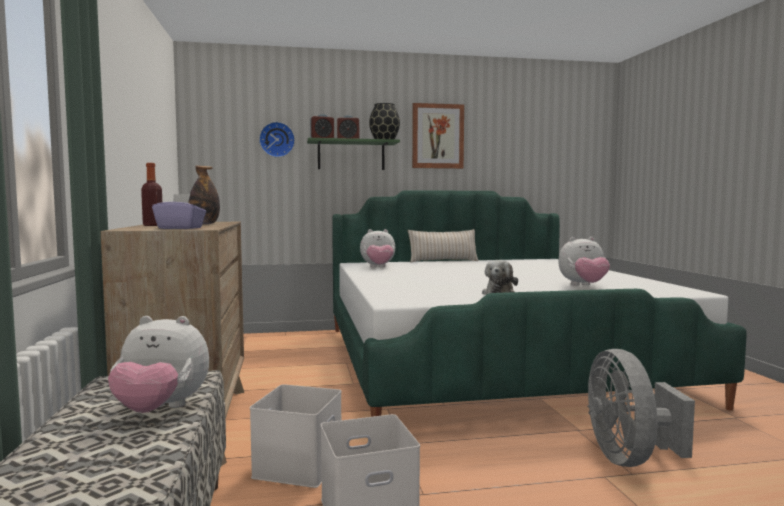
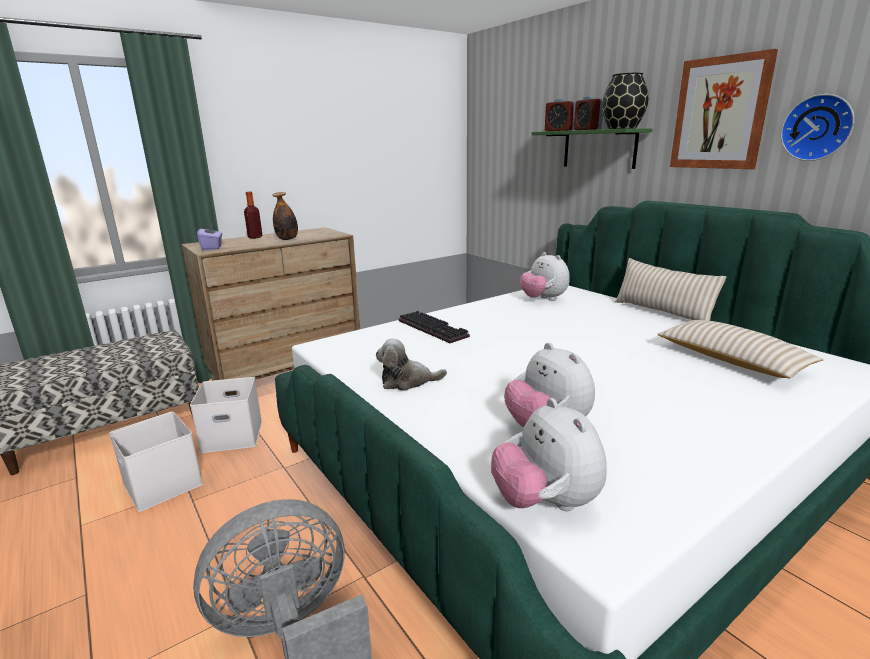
camera: 65 degrees right, 15 degrees up
plush toy [108,316,209,413] -> plush toy moved to [491,398,607,511]
wall clock [259,122,295,157] -> wall clock moved to [780,94,855,161]
none -> keyboard [399,311,470,343]
none -> beige pillow [657,320,823,378]

